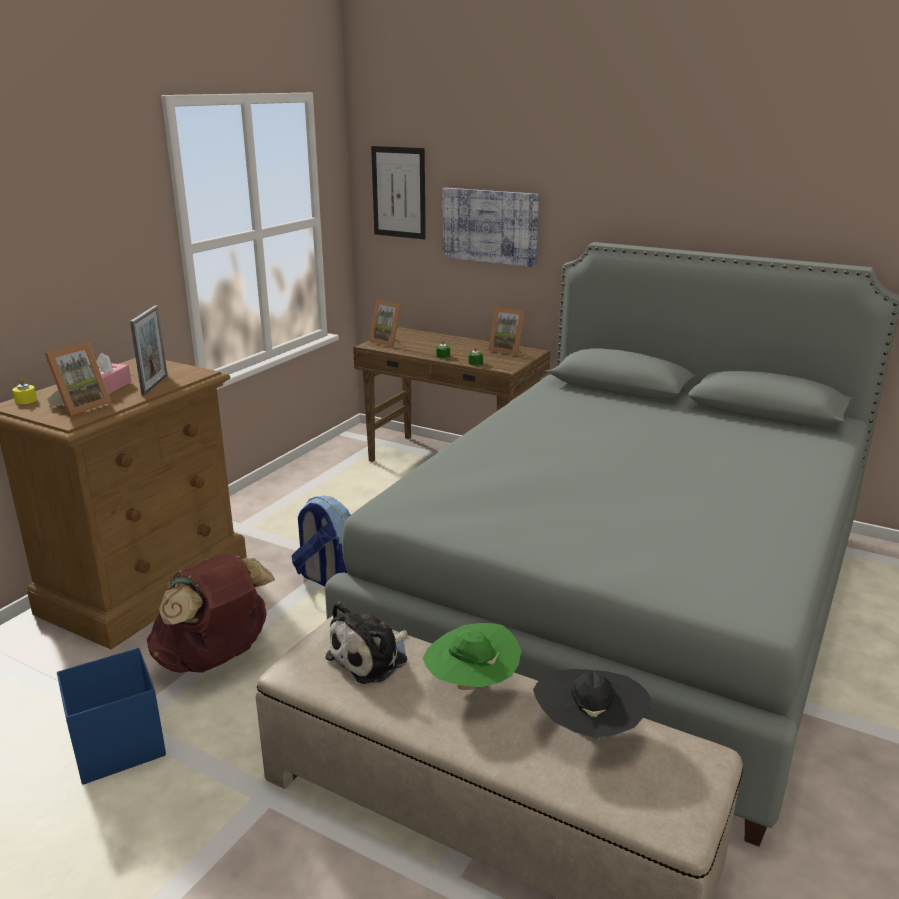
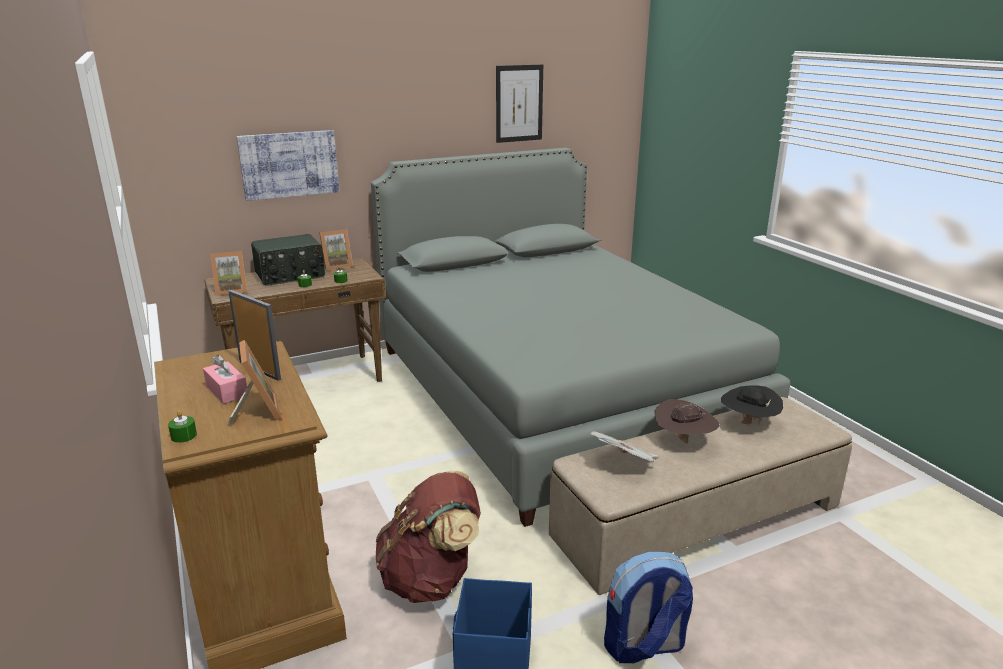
camera: 55 degrees left, 0 degrees up
yellow candle [12,378,37,404] -> green candle [168,411,197,443]
backpack [291,496,351,587] -> backpack moved to [604,552,693,663]
plush toy [325,601,408,684] -> newspaper [591,431,658,462]
picture [371,146,426,239] -> picture moved to [496,65,543,143]
green hat [423,623,522,690] -> brown hat [654,399,720,444]
none -> radio [251,234,325,286]

